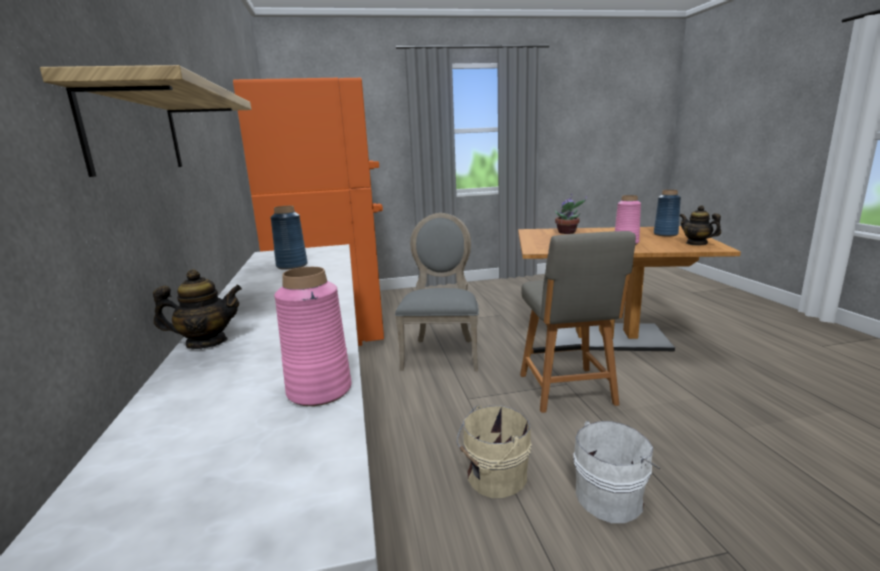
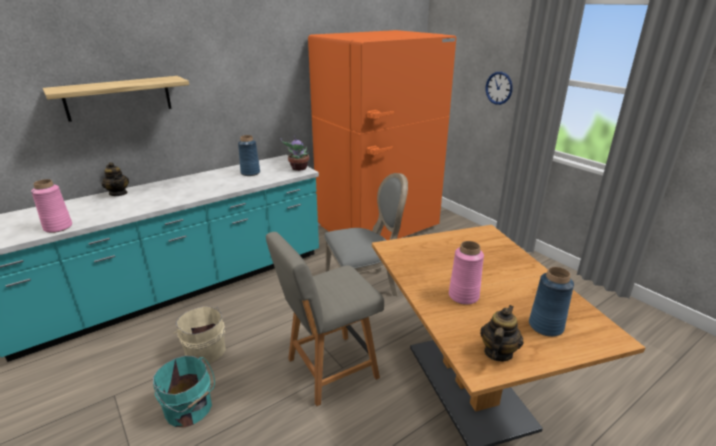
camera: 65 degrees right, 10 degrees up
potted plant [555,194,587,234] -> potted plant moved to [280,136,310,171]
white bucket [573,421,660,523] -> turquoise bucket [153,356,215,428]
none -> wall clock [486,72,513,105]

